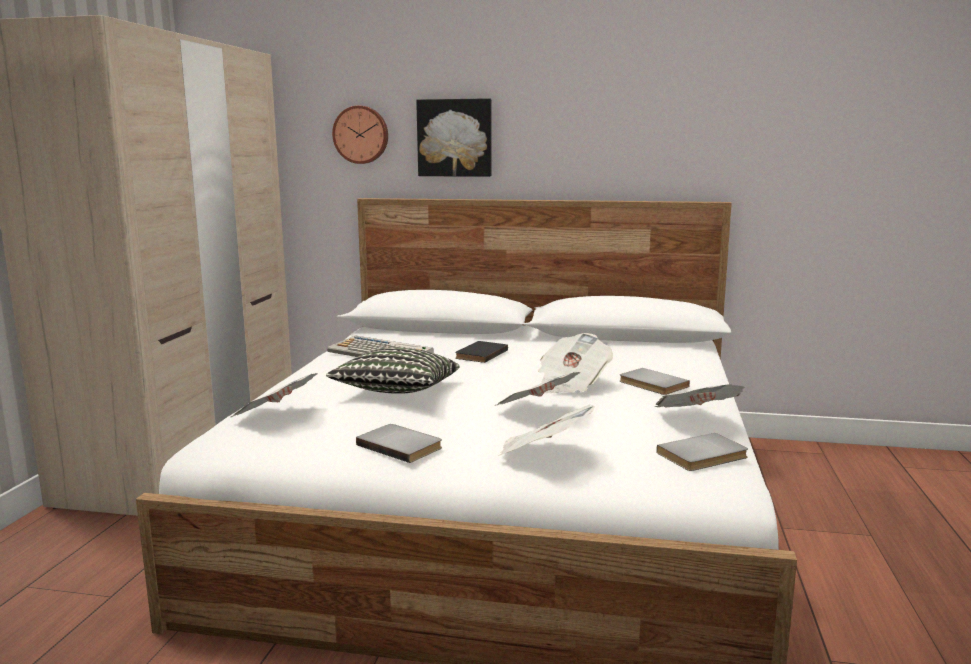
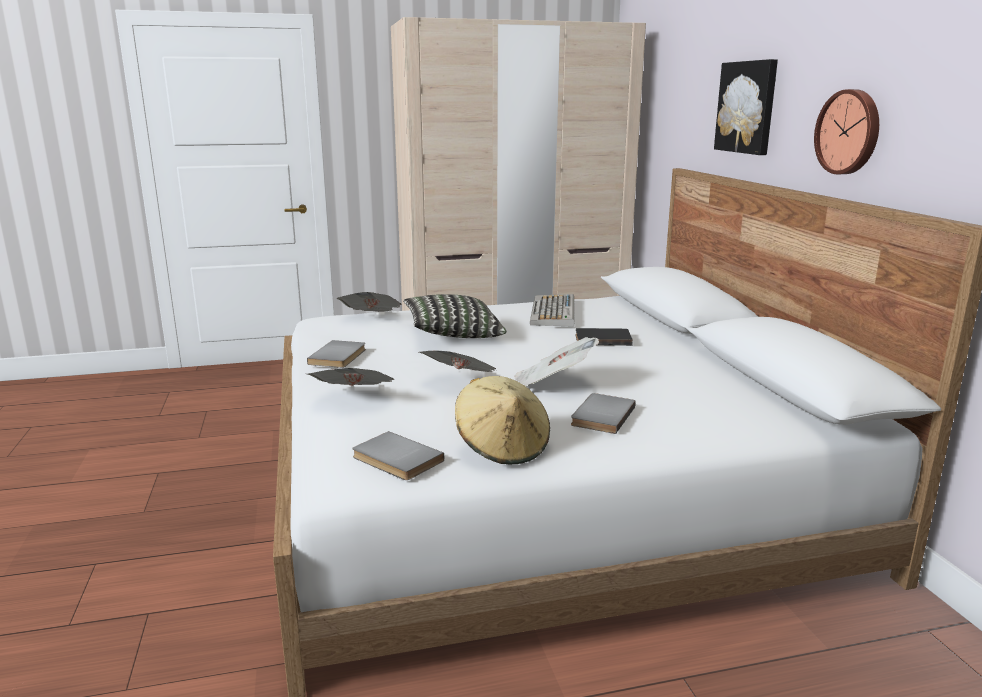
camera: 65 degrees right, 5 degrees up
wall clock [332,105,388,164] -> wall clock moved to [814,89,879,174]
newspaper [654,384,745,407] -> beige hat [455,376,550,465]

